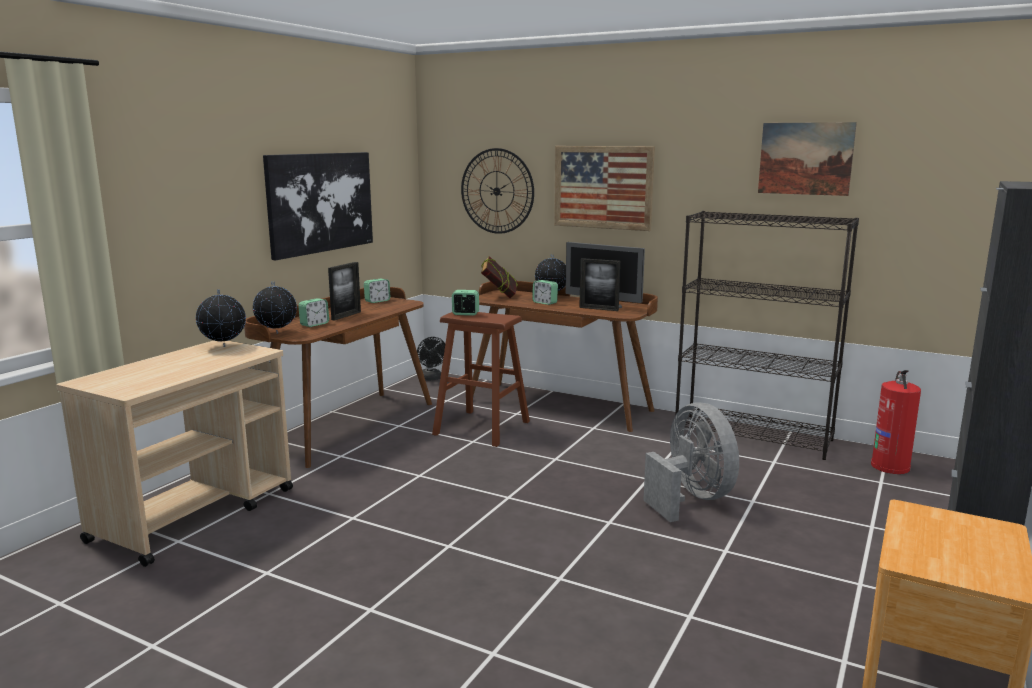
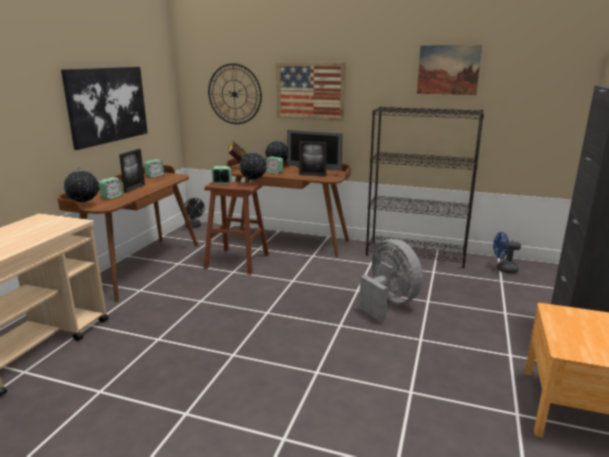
camera: 10 degrees left, 5 degrees up
globe [196,289,246,347] -> globe moved to [240,150,267,183]
fire extinguisher [871,370,921,474] -> blue fan [493,232,521,273]

